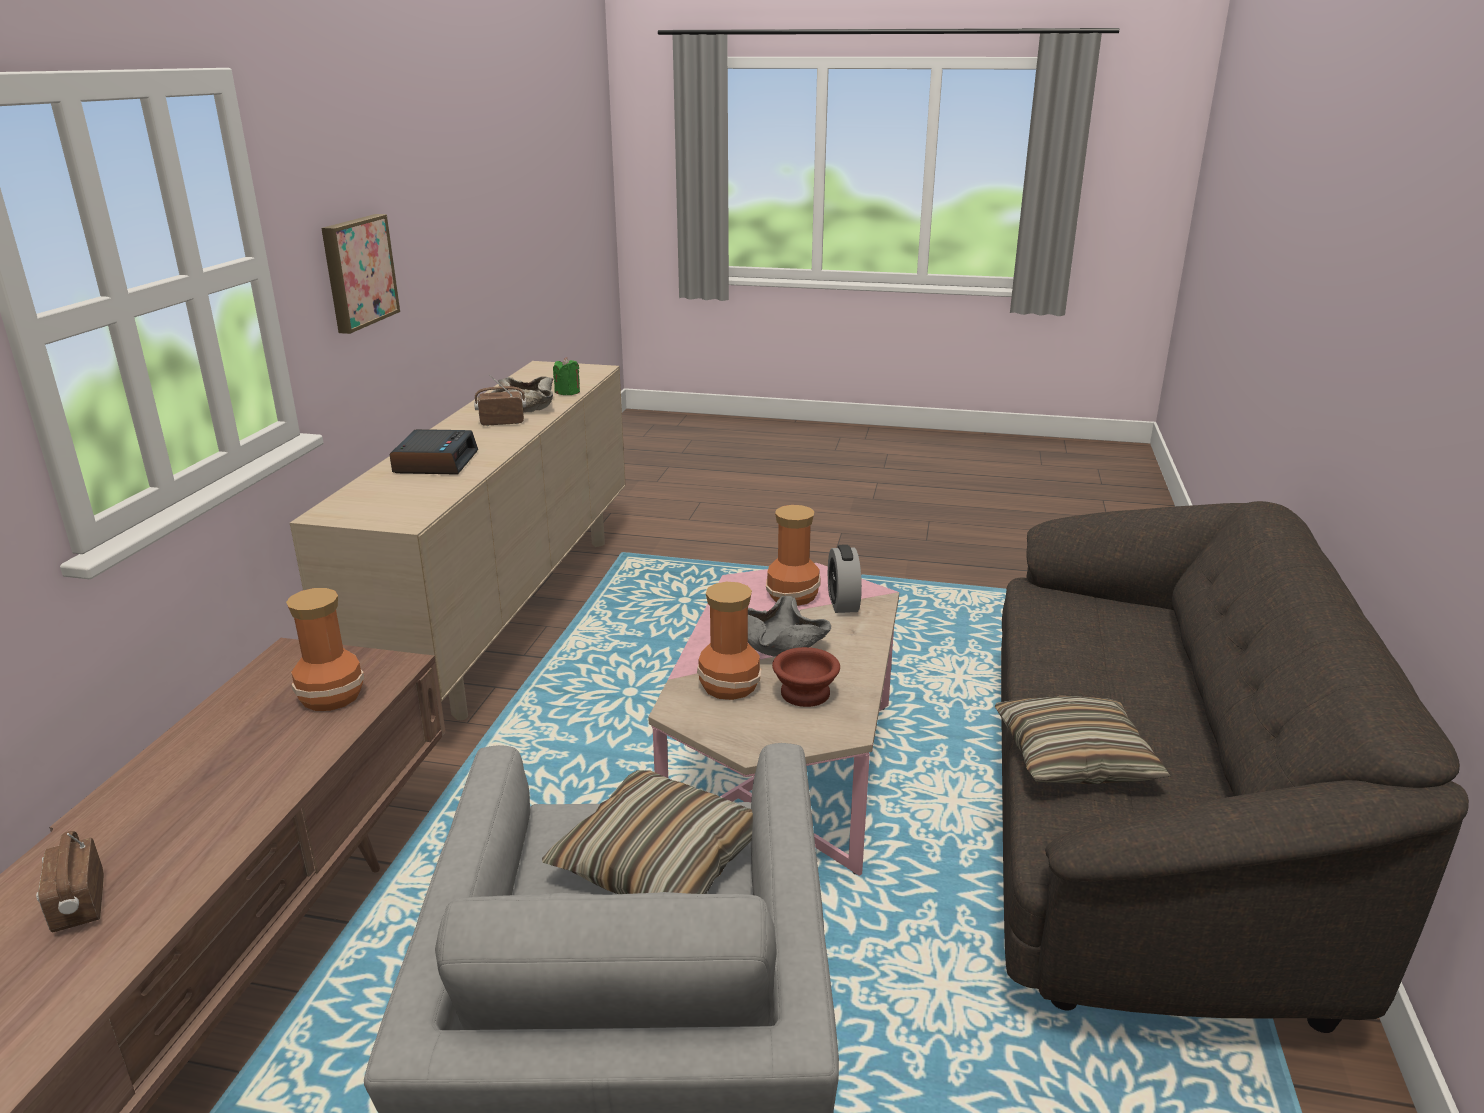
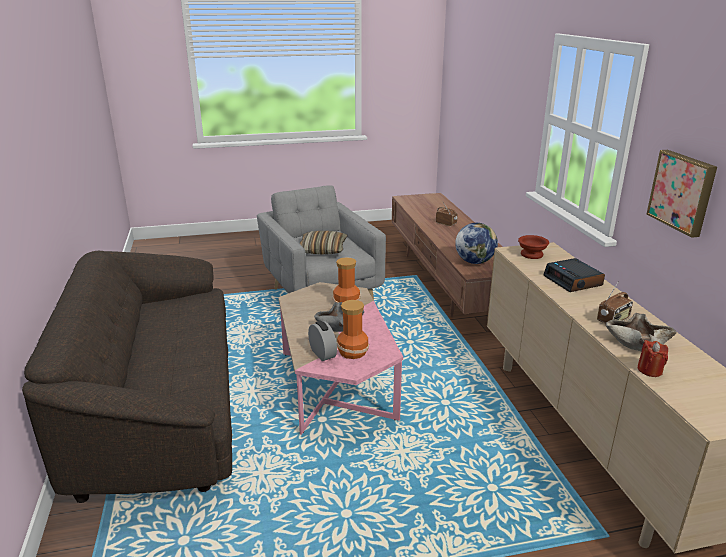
camera: 155 degrees right, 0 degrees up
vase [286,588,365,711] -> globe [455,223,498,264]
green candle [553,357,580,395] -> red candle [638,340,668,377]
brown bowl [772,647,840,707] -> brown bowl moved to [518,235,549,259]
pillow [995,696,1171,784] -> none

